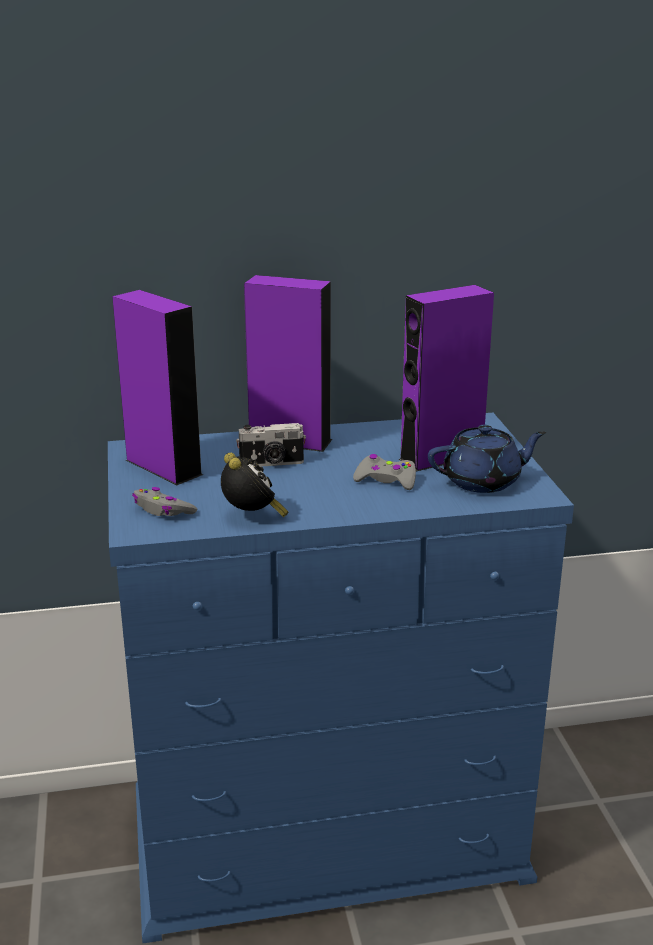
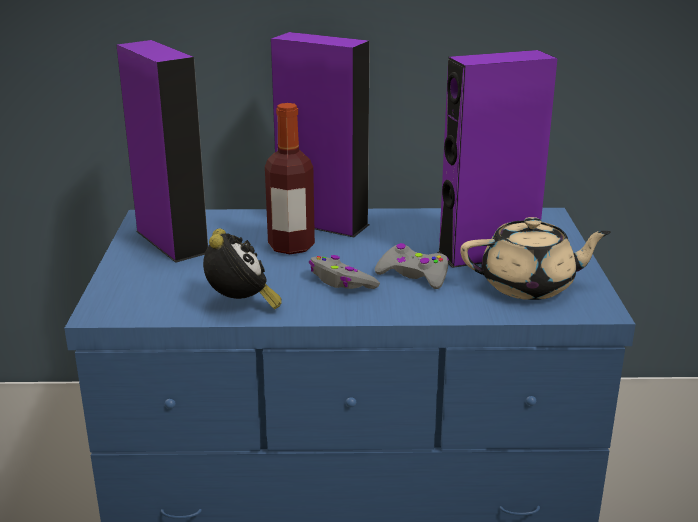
camera: 10 degrees right, 0 degrees up
grey game controller [132,487,197,516] -> grey game controller moved to [309,255,380,289]
camera [236,423,306,467] -> bottle [265,103,315,254]
blue teapot [428,425,546,493] -> beige teapot [460,217,611,300]

